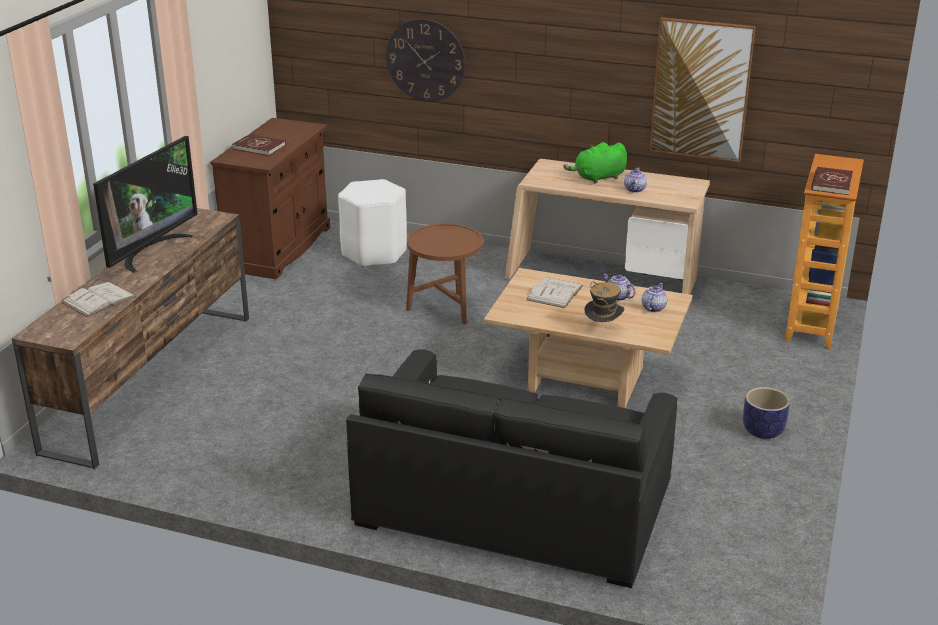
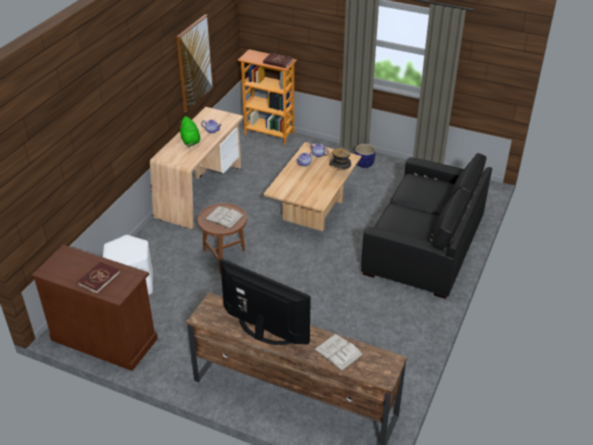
camera: 85 degrees left, 10 degrees up
wall clock [386,19,466,102] -> none
white book [526,277,583,308] -> white book moved to [204,206,244,229]

